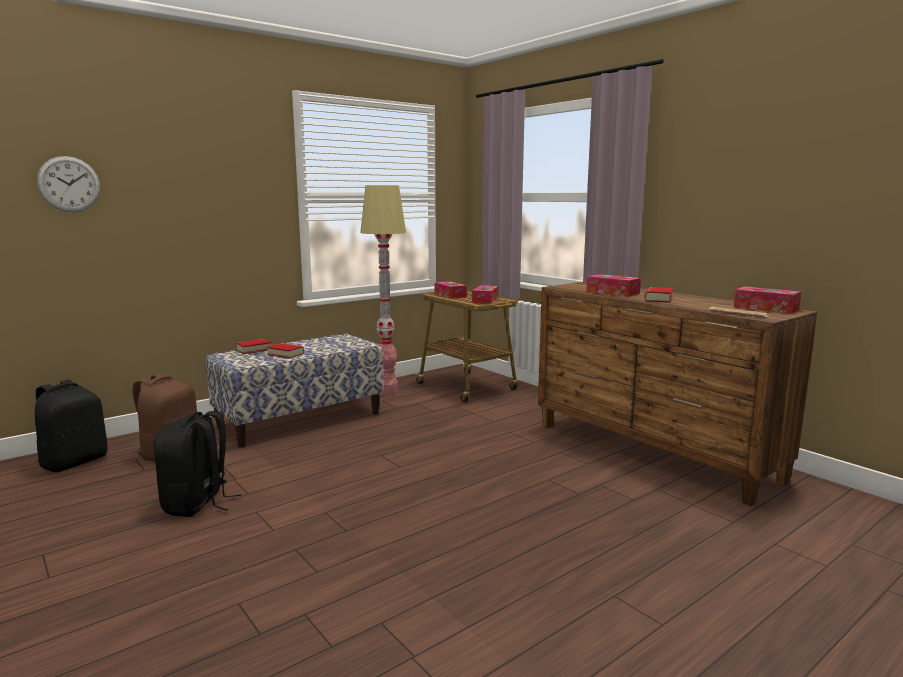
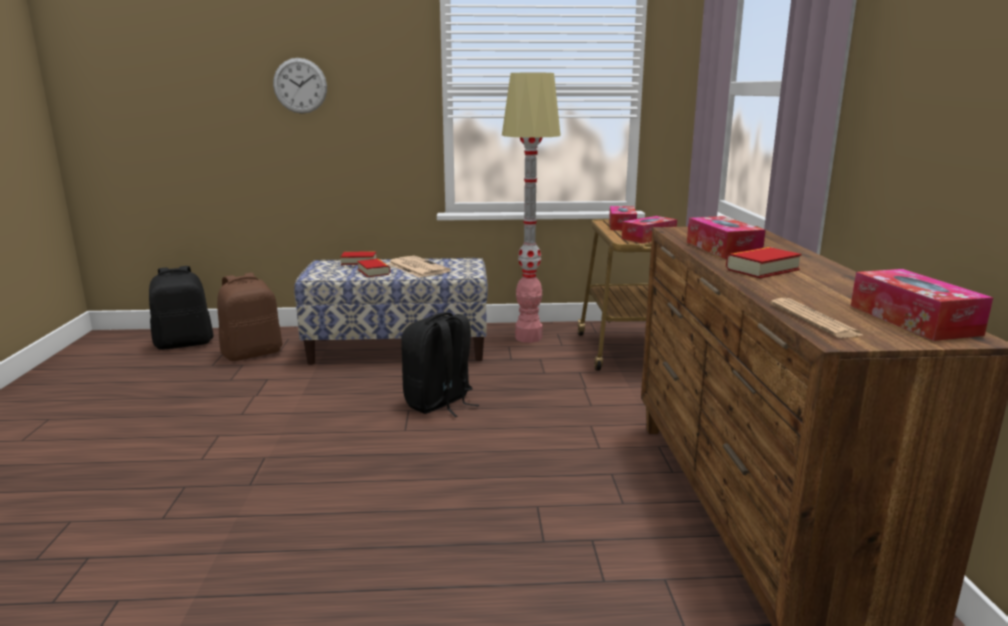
camera: 35 degrees right, 5 degrees up
wall clock [37,156,100,212] -> wall clock moved to [273,58,327,114]
black backpack [154,411,241,517] -> black backpack moved to [401,312,479,417]
none -> newspaper [388,256,451,278]

